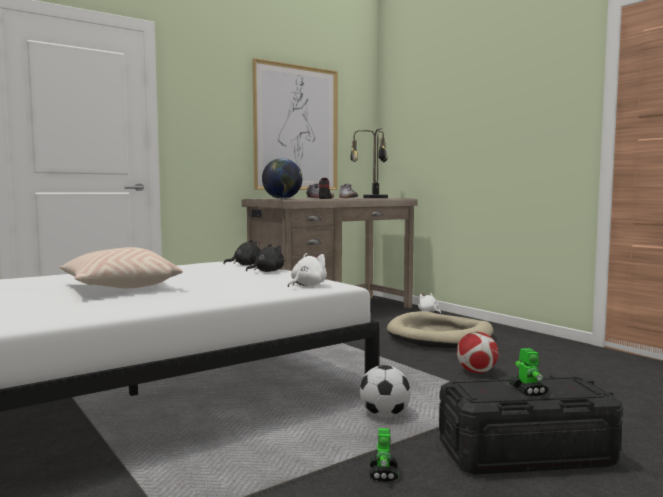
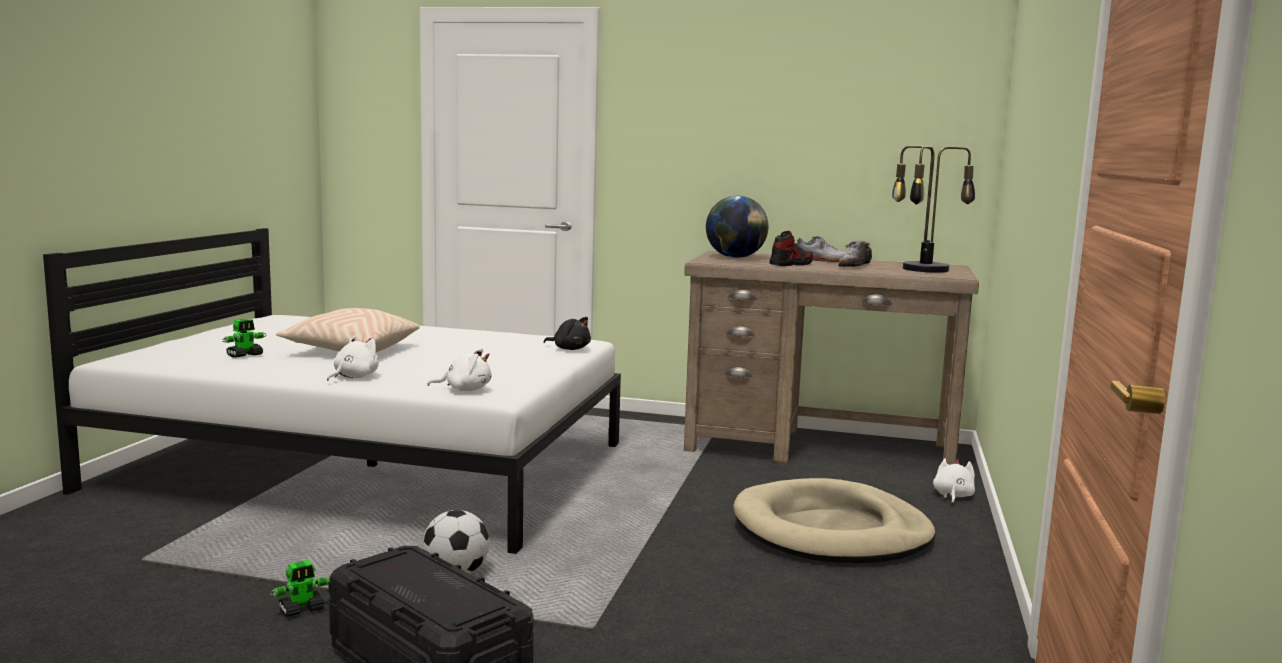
camera: 50 degrees right, 5 degrees up
black plush toy [246,244,284,272] -> none
picture [252,58,338,190] -> none
football [456,332,498,373] -> none
toy robot [509,348,549,396] -> toy robot moved to [223,319,266,358]
none -> white plush toy [327,336,379,381]

